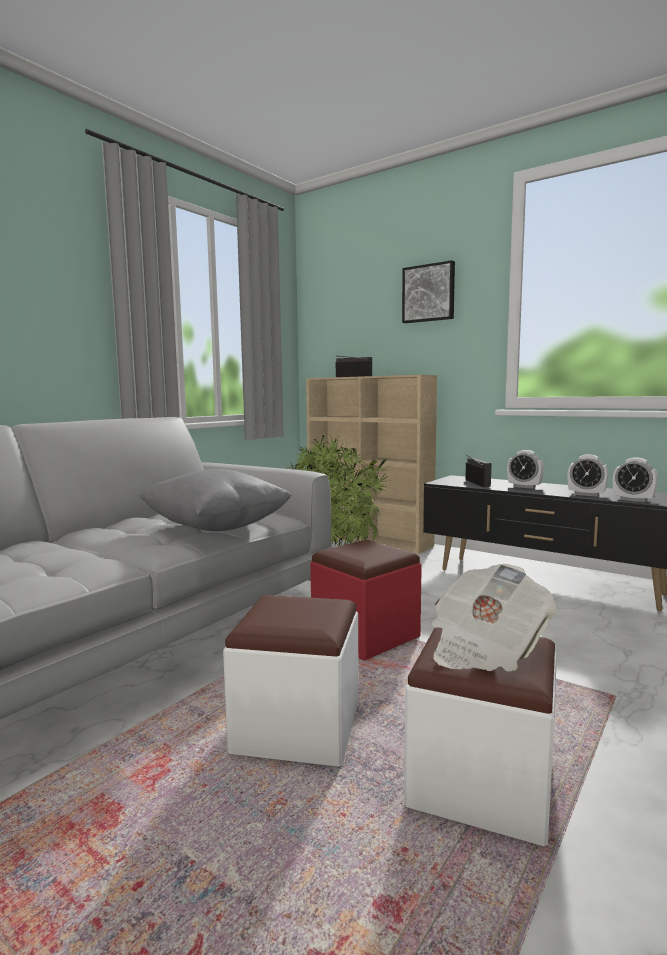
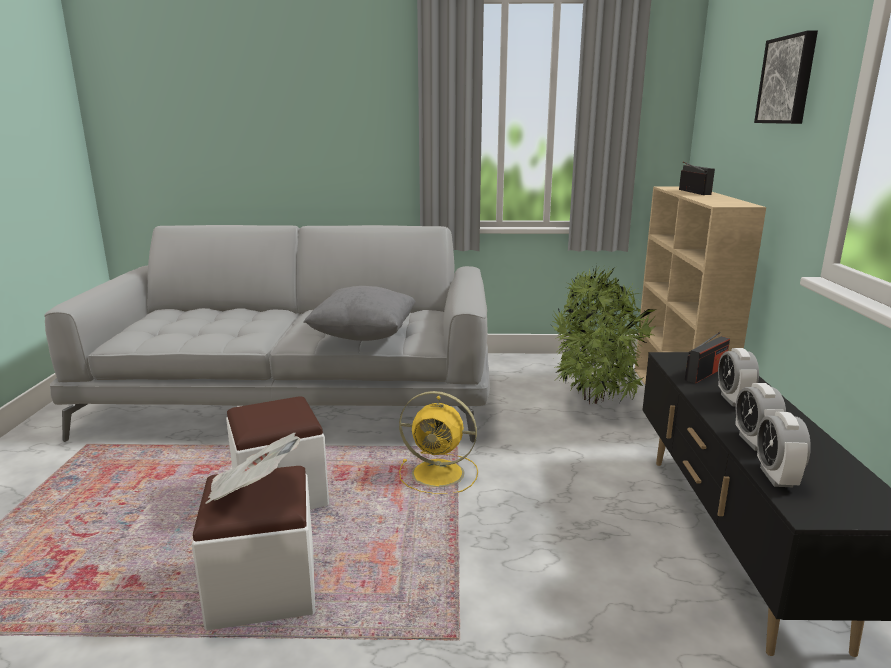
camera: 55 degrees right, 10 degrees up
red ottoman [310,540,422,660] -> yellow fan [399,391,478,494]

